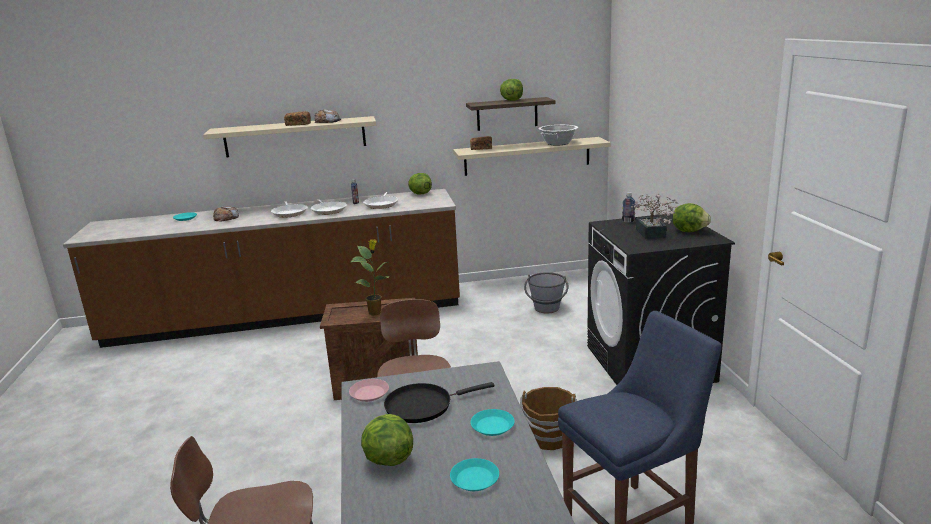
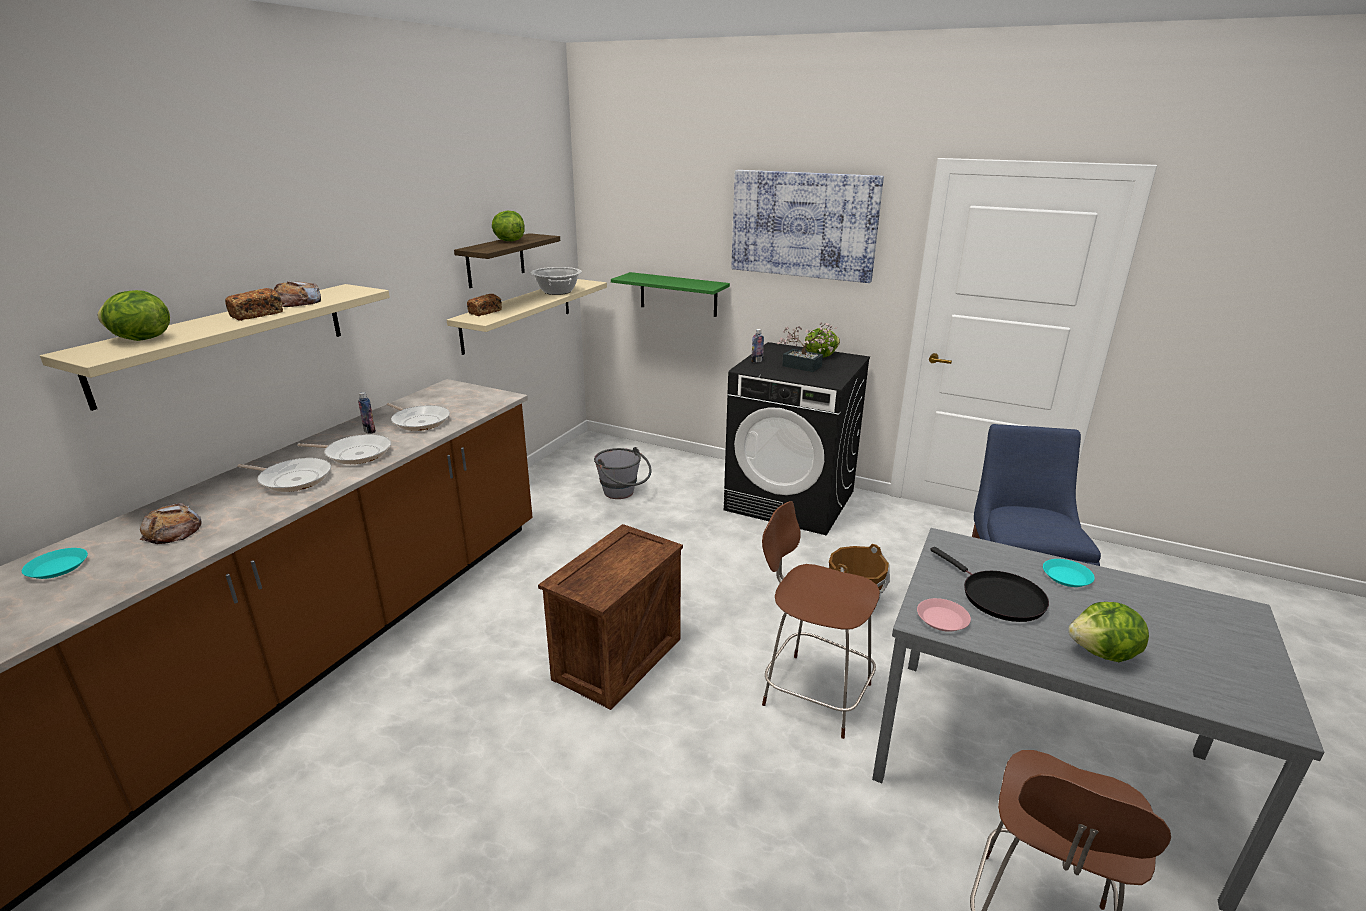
camera: 55 degrees left, 5 degrees up
potted plant [351,239,391,315] -> none
black frying pan [384,382,494,423] -> black frying pan turned 45 degrees counterclockwise [930,547,1049,622]
lettuce [408,173,432,194] -> lettuce moved to [97,290,170,341]
turquoise plate [450,458,499,491] -> none
none -> green shelf [611,272,730,317]
none -> picture [731,170,884,283]

